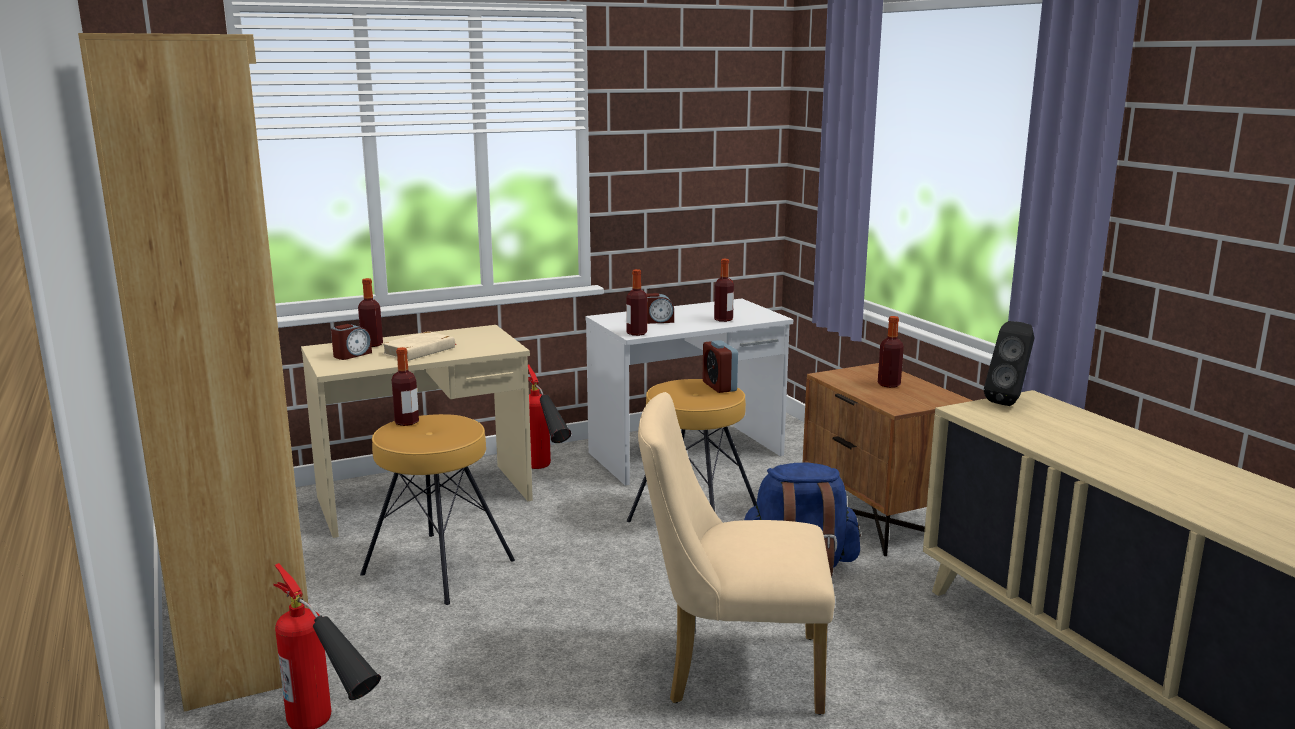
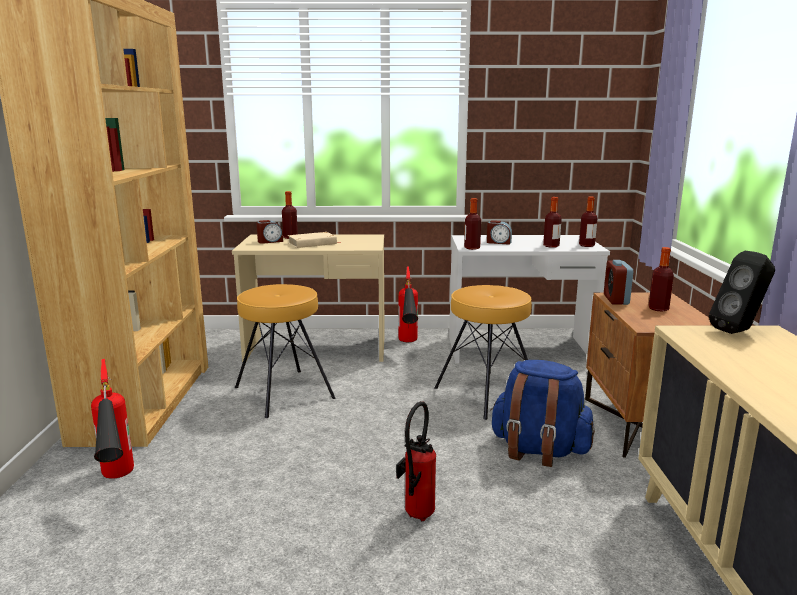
camera: 25 degrees right, 0 degrees up
bottle [392,347,419,426] -> bottle moved to [579,196,597,247]
beige chair [638,392,835,715] -> fire extinguisher [396,401,436,521]
alarm clock [703,340,738,393] -> alarm clock moved to [604,260,633,305]

